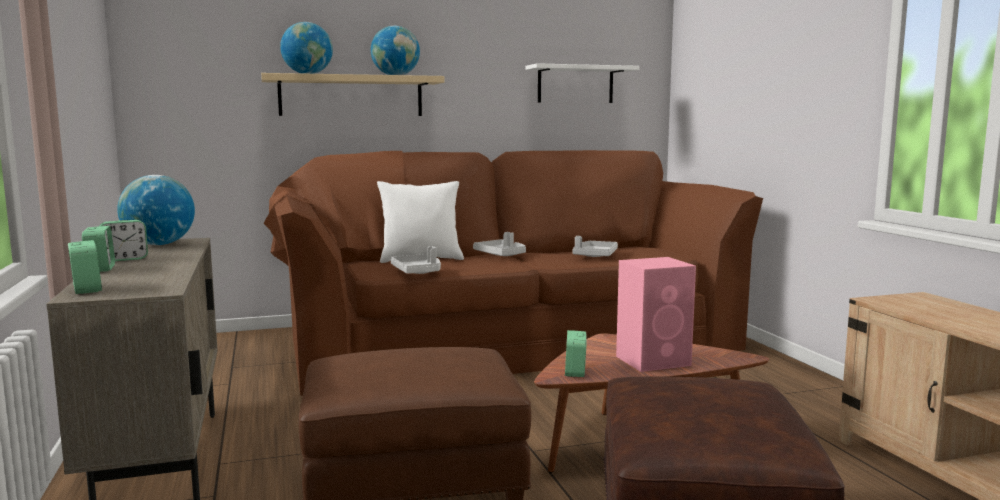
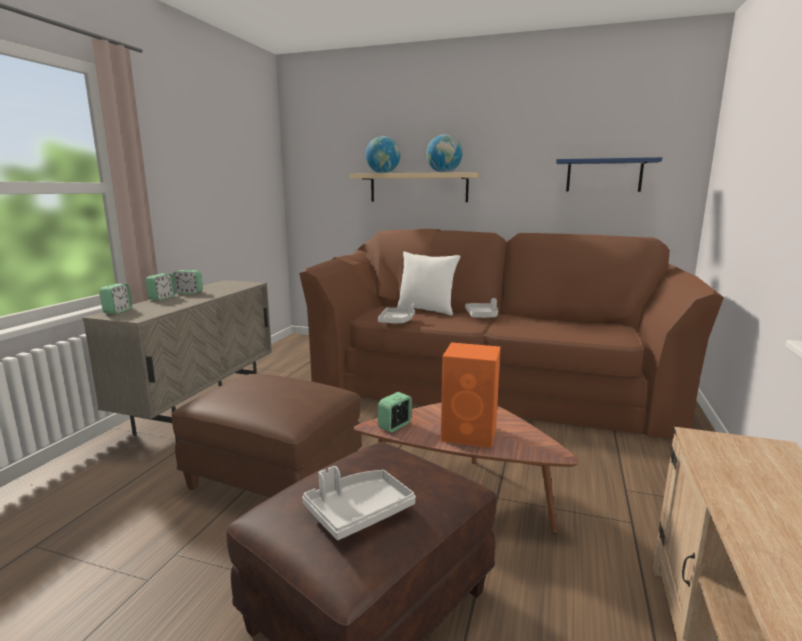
camera: 35 degrees right, 5 degrees up
globe [117,175,195,245] -> none
white shelf [525,63,639,103] -> blue shelf [556,157,662,192]
grey tray [572,236,618,257] -> grey tray moved to [302,466,416,540]
pink speaker [616,257,696,372] -> orange speaker [441,342,500,448]

